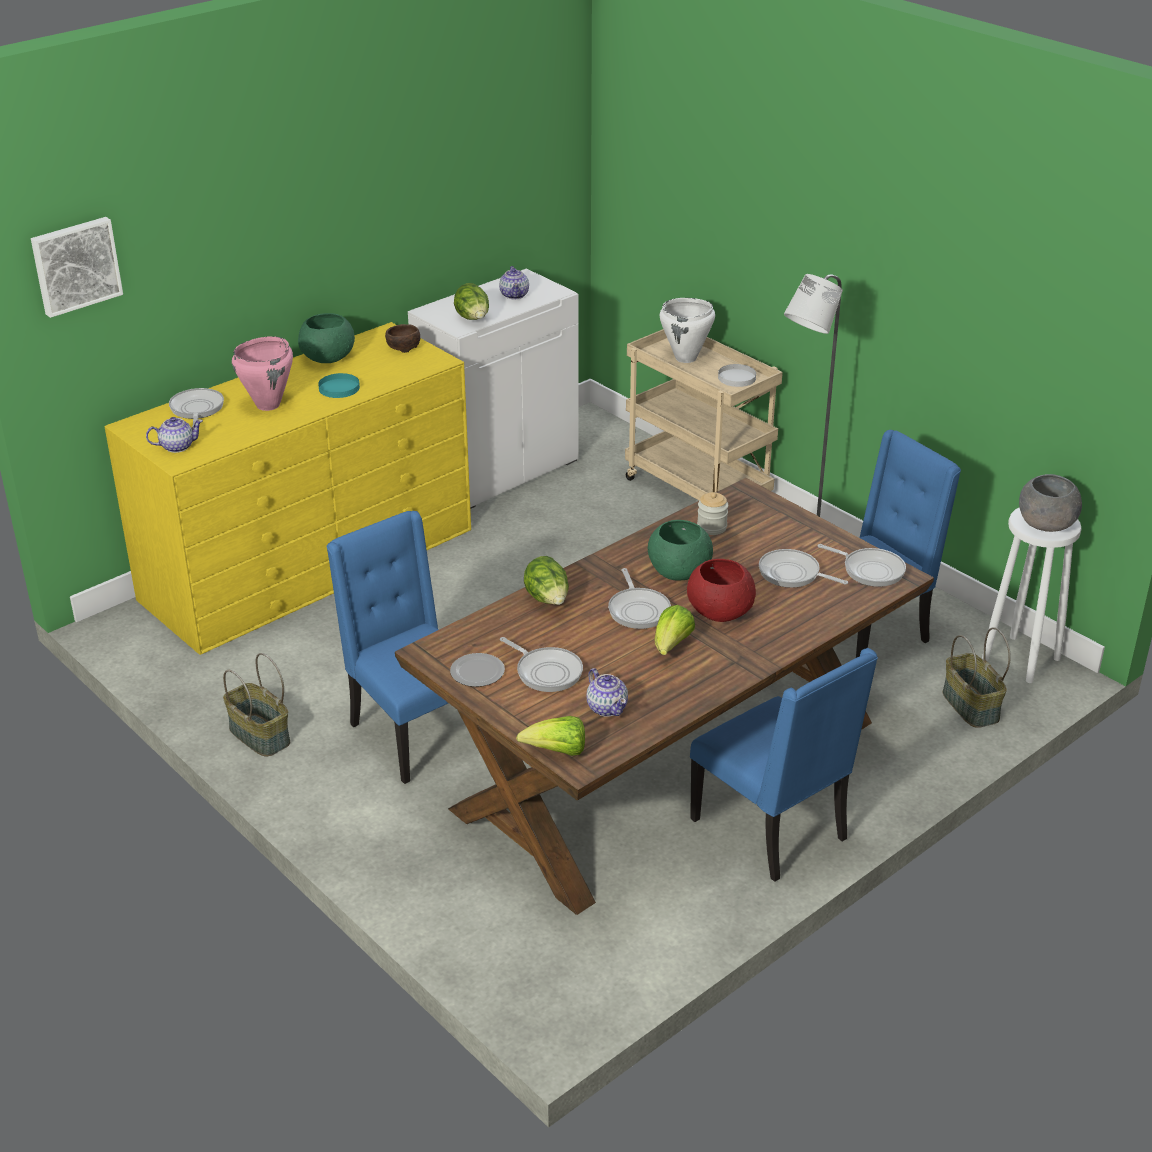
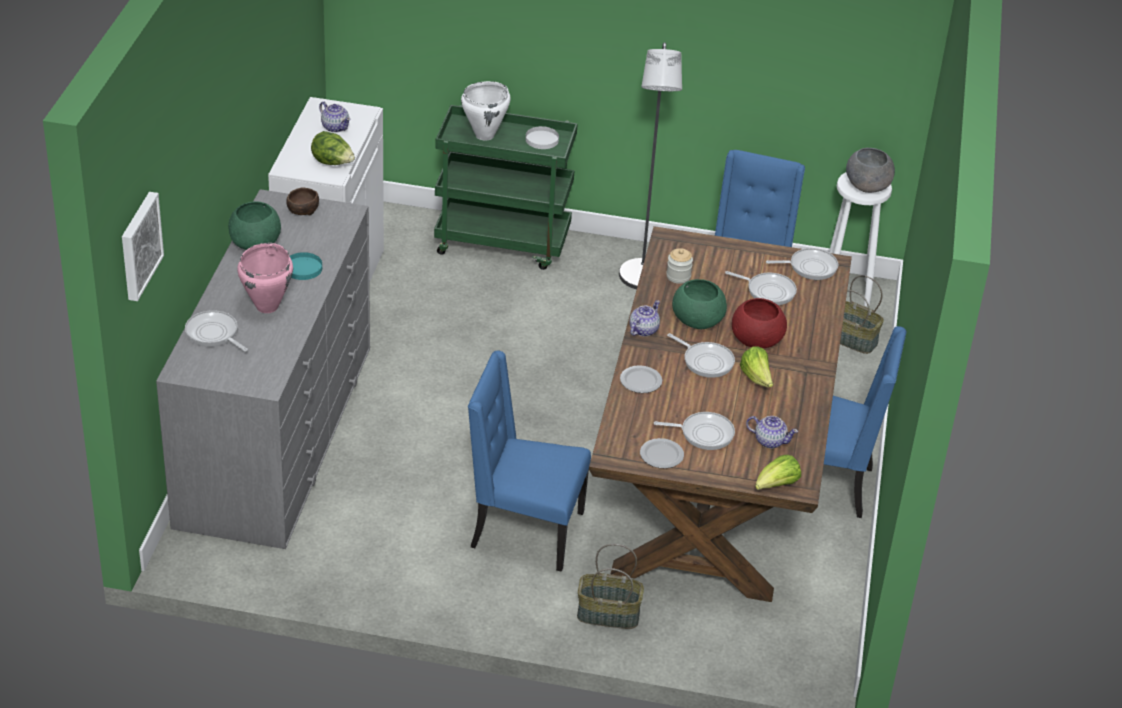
camera: 40 degrees left, 5 degrees up
yellow dresser [104,322,471,655] -> grey dresser [156,189,370,549]
teapot [146,417,203,453] -> teapot moved to [629,300,660,336]
basket [223,653,290,757] -> basket moved to [577,544,644,629]
lettuce [524,556,569,605] -> plate [620,365,662,393]
beige cart [625,329,783,500] -> green cart [434,105,578,270]
frying pan [759,549,848,588] -> frying pan turned 150 degrees counterclockwise [725,271,797,305]

